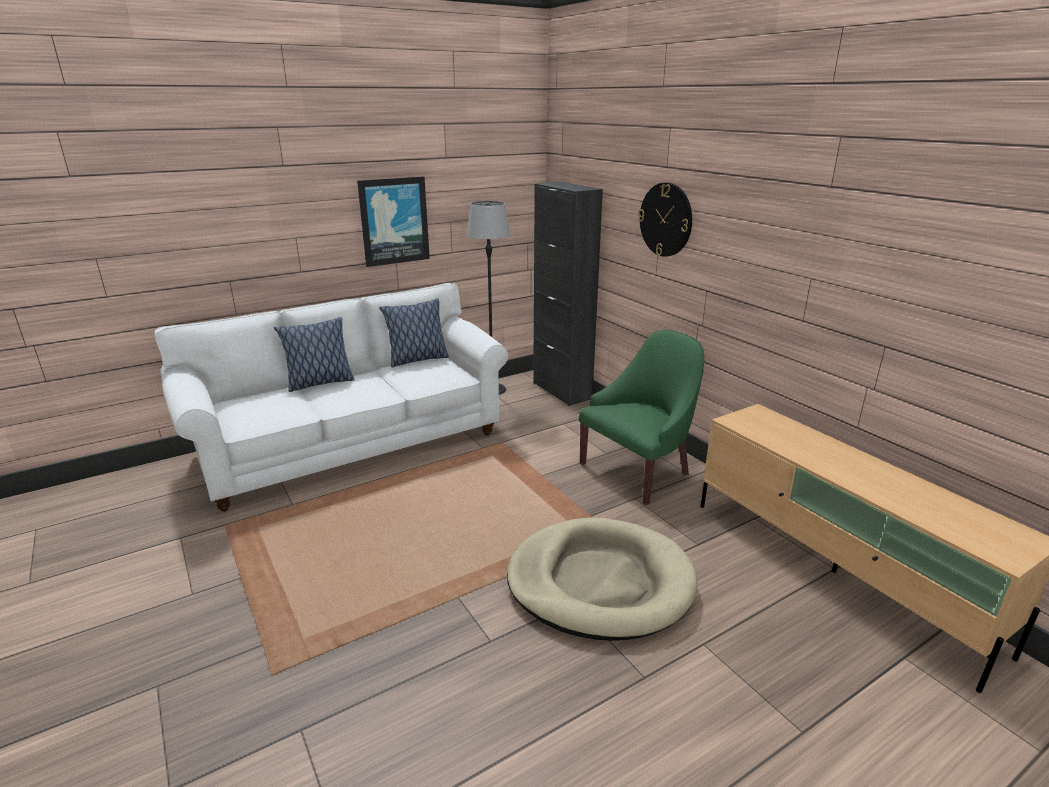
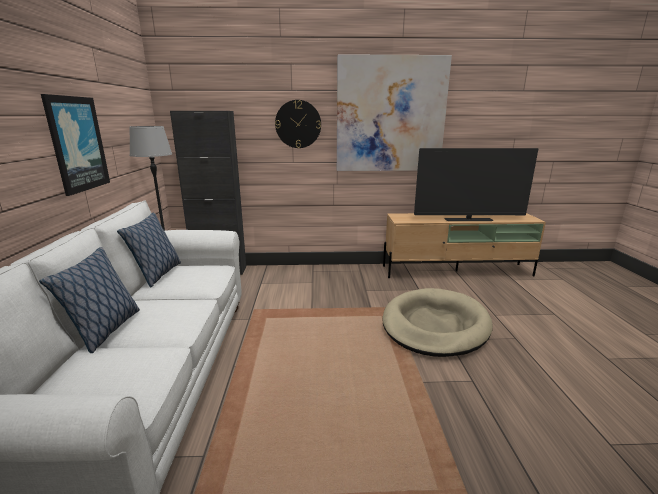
camera: 60 degrees left, 5 degrees down
green armchair [579,330,704,505] -> none
none -> picture [337,54,452,171]
none -> television [414,148,538,221]

